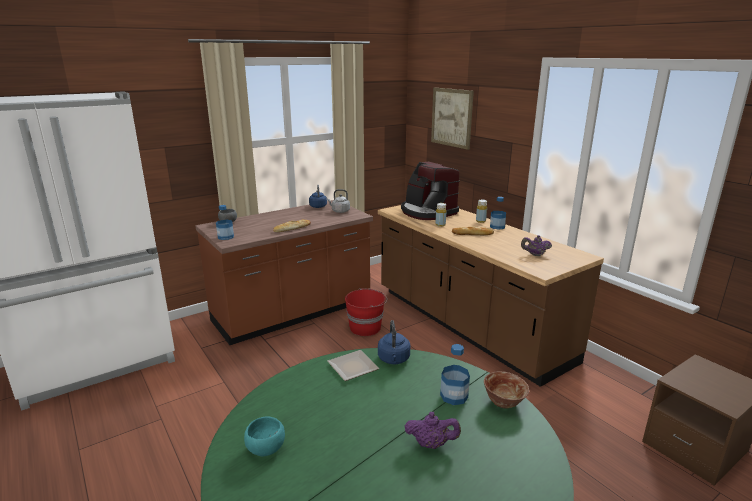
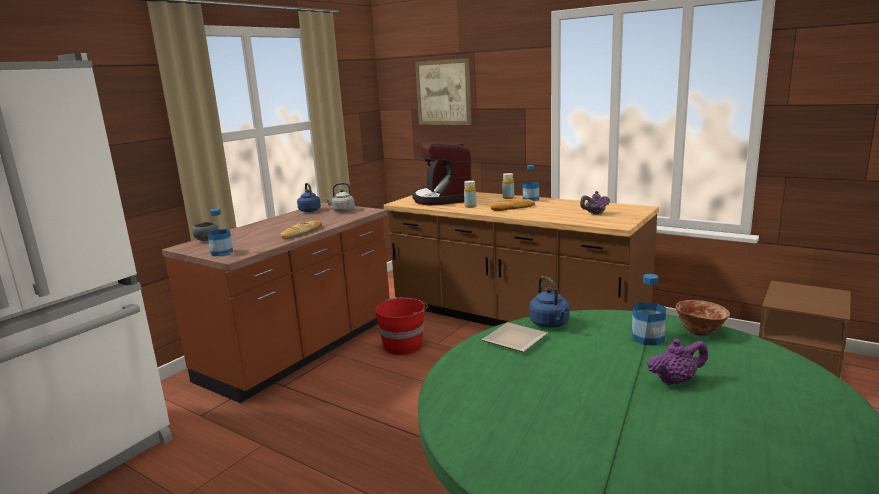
camera: 20 degrees left, 5 degrees down
turquoise bowl [244,416,285,456] -> none
coffee machine [401,162,460,220] -> coffee machine turned 45 degrees clockwise [412,141,472,205]

